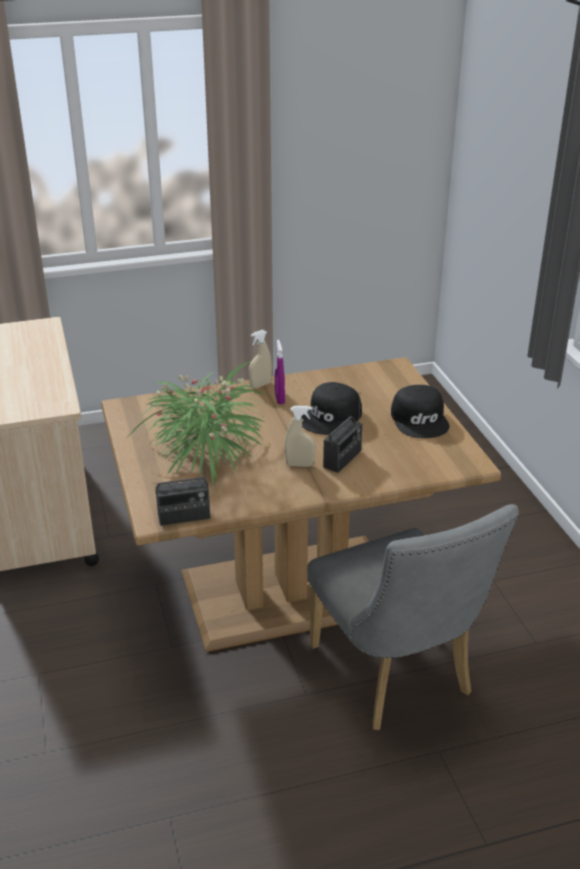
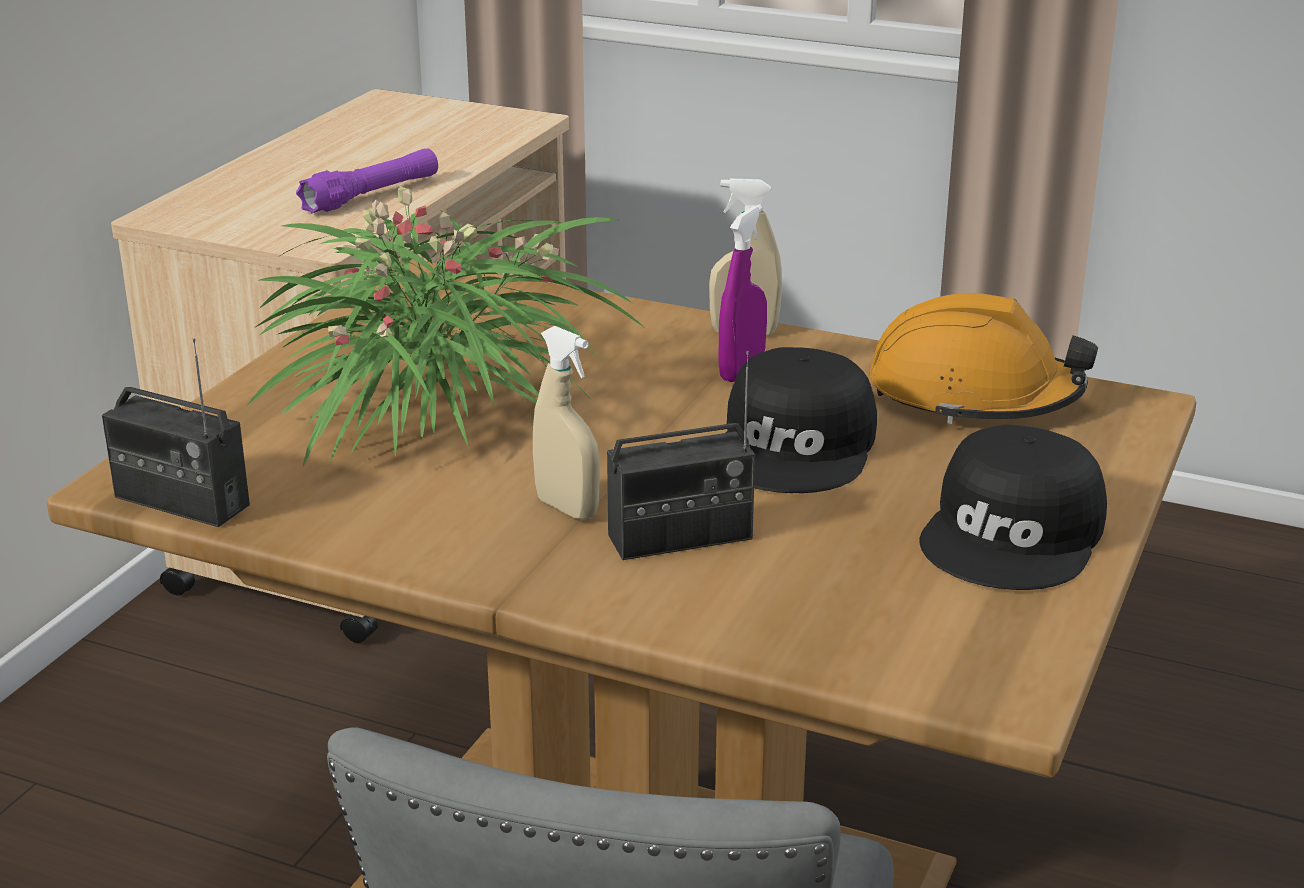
camera: 40 degrees right, 5 degrees down
black cap [301,382,362,435] -> black cap turned 60 degrees counterclockwise [725,347,877,493]
none -> purple flashlight [296,148,438,213]
none -> orange hard hat [869,293,1098,424]

